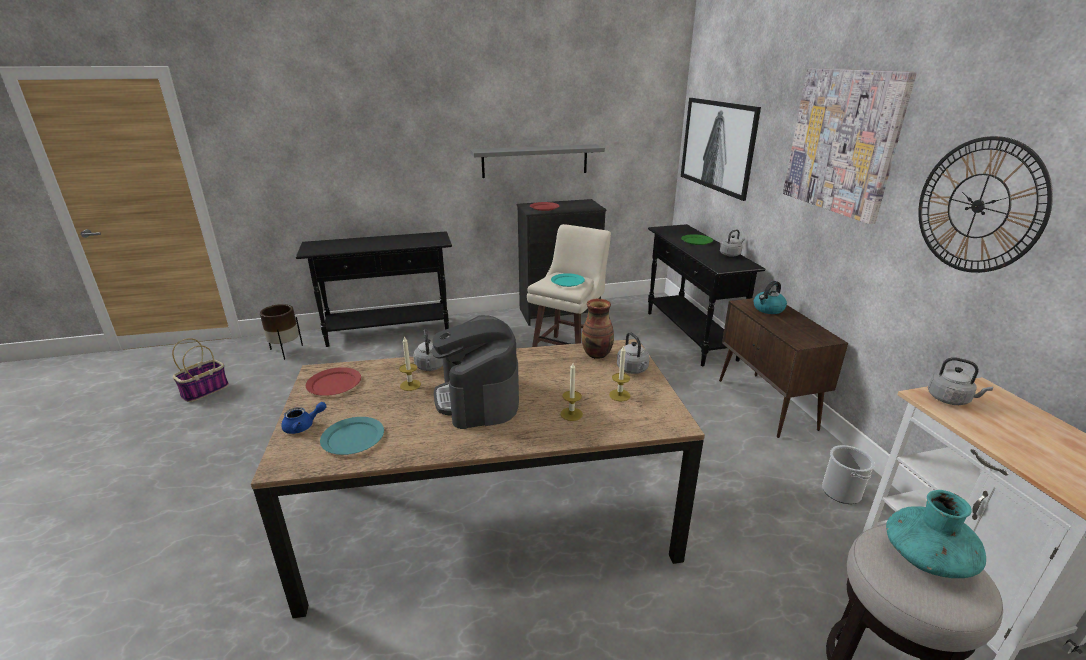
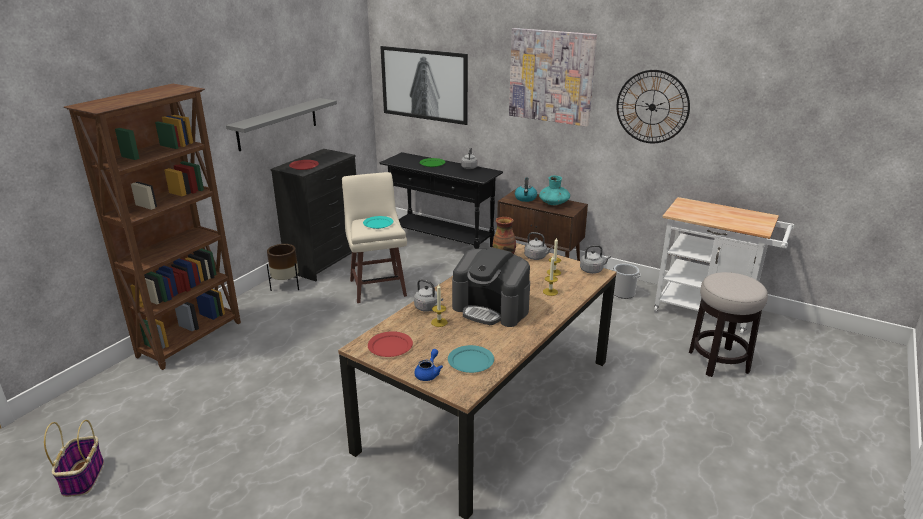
camera: 45 degrees left, 0 degrees up
brown planter [260,304,303,360] -> brown planter moved to [267,244,299,291]
black console table [296,231,452,347] -> brown bookcase [64,84,241,370]
turquoise vase [886,490,986,578] -> turquoise vase moved to [539,176,570,205]
grey kettle [928,357,993,405] -> grey kettle moved to [580,245,611,274]

